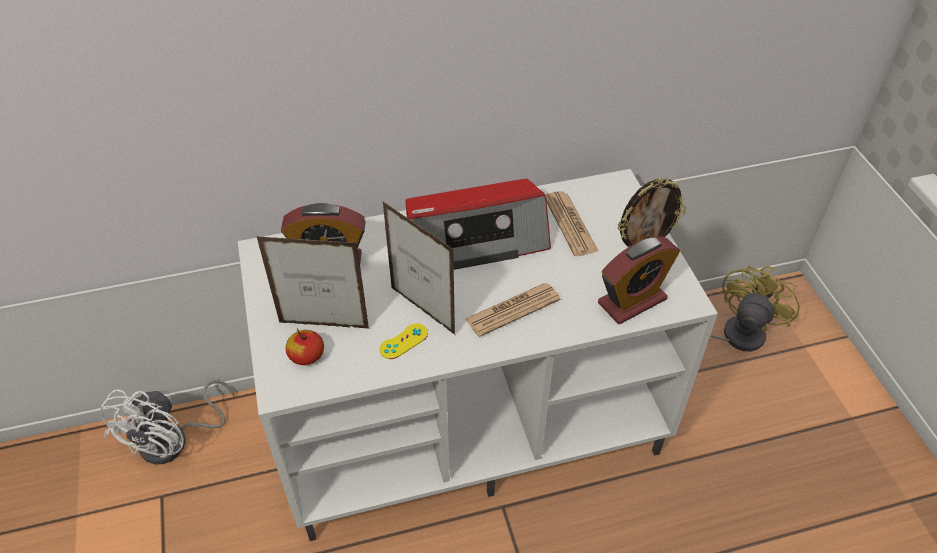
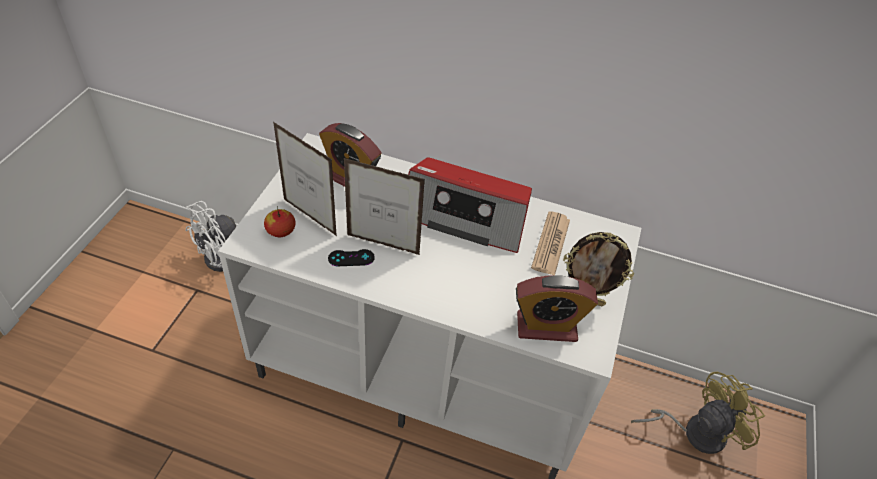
camera: 30 degrees right, 0 degrees up
yellow game controller [379,323,428,359] -> black game controller [328,249,375,266]
picture frame [383,202,455,335] -> picture frame turned 60 degrees counterclockwise [344,158,425,255]
newspaper [466,283,560,337] -> none

